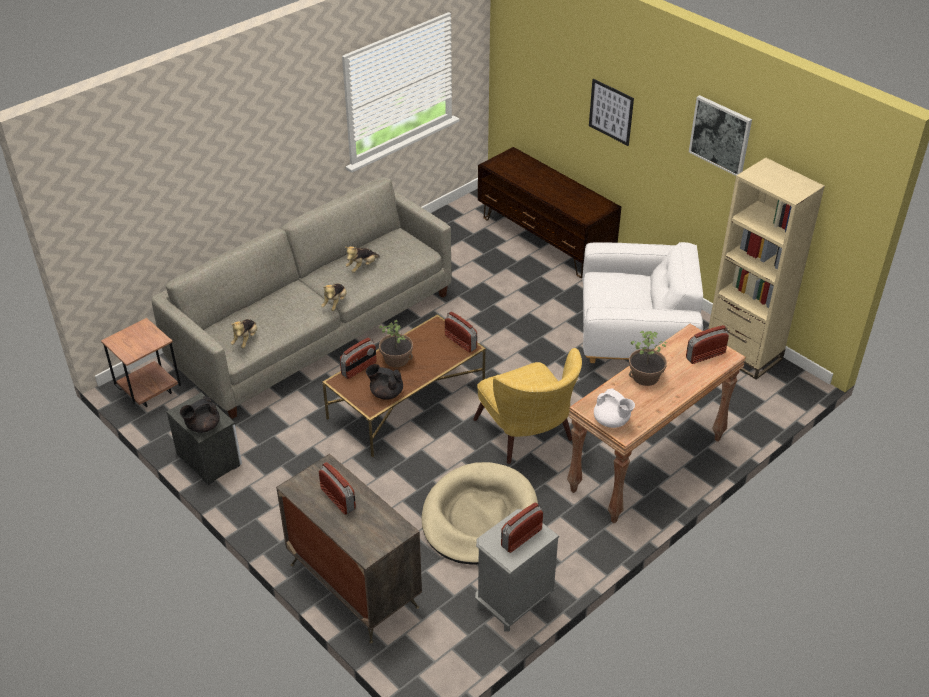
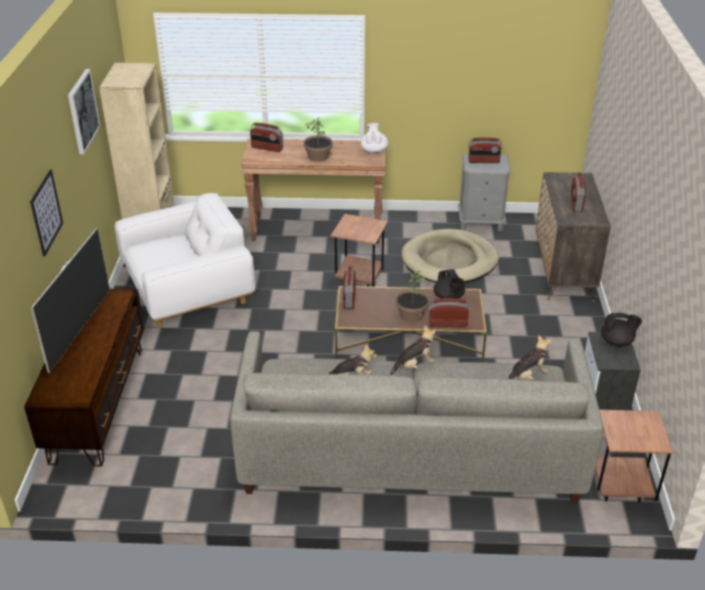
camera: 135 degrees left, 5 degrees down
yellow armchair [473,348,582,464] -> brown side table [331,214,388,287]
white armchair [582,242,703,363] -> white armchair turned 105 degrees clockwise [115,193,255,327]
none -> television [31,228,110,373]

